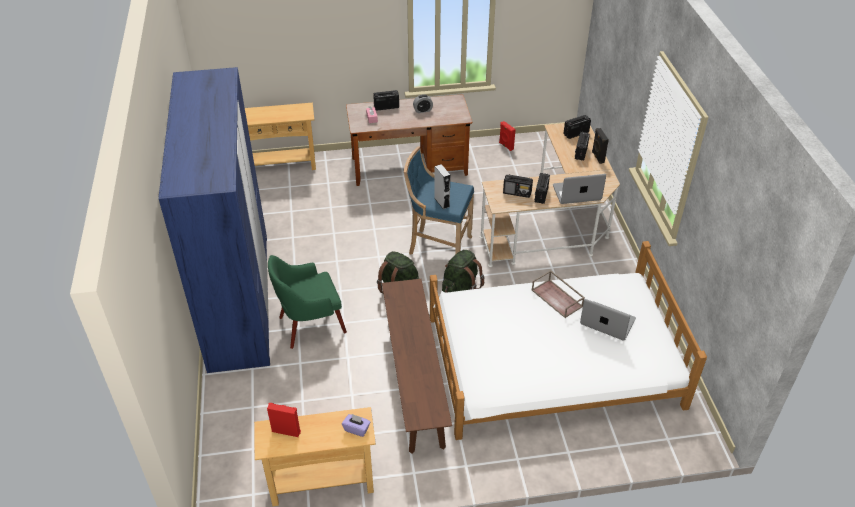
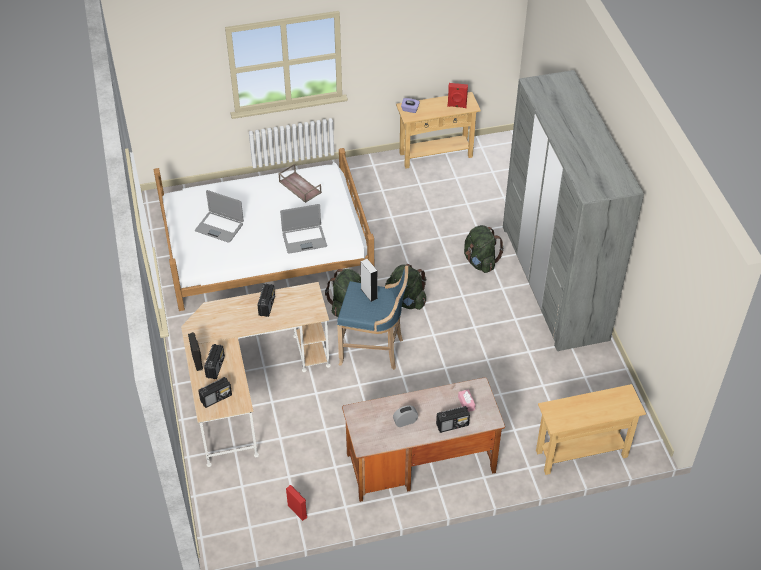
camera: 175 degrees right, 5 degrees up
blue wardrobe [159,67,270,373] -> grey wardrobe [503,70,644,351]
green armchair [268,255,347,349] -> green backpack [464,225,504,273]
brown bench [382,279,452,454] -> none
radio [503,174,533,198] -> none
brown tray [532,270,585,318] -> brown tray moved to [278,164,322,203]
laptop [553,174,606,204] -> laptop moved to [280,204,327,254]

